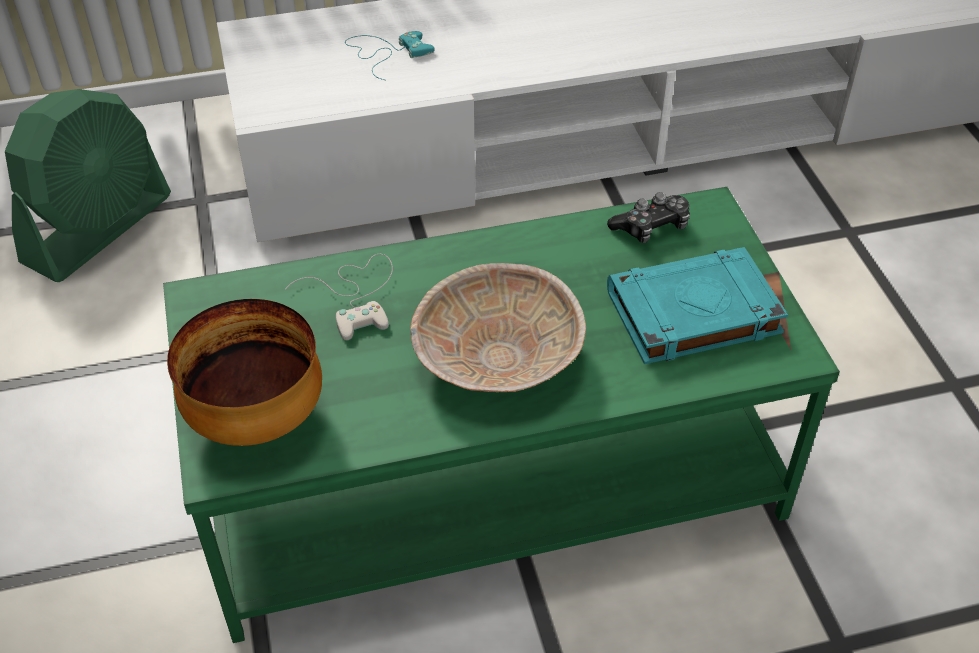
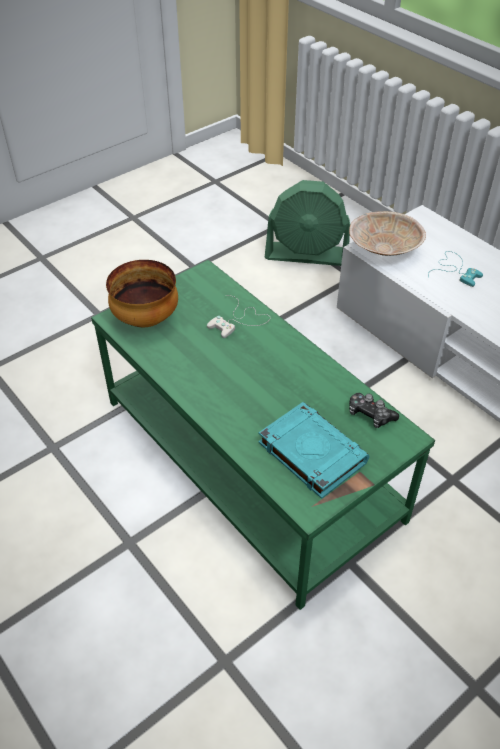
camera: 65 degrees right, 0 degrees up
beige bowl [410,263,586,392] -> beige bowl moved to [349,211,426,256]

